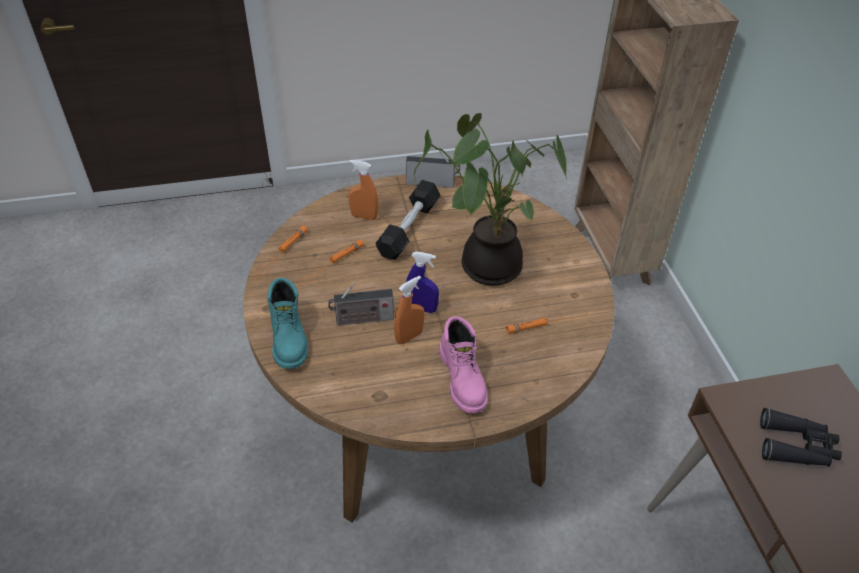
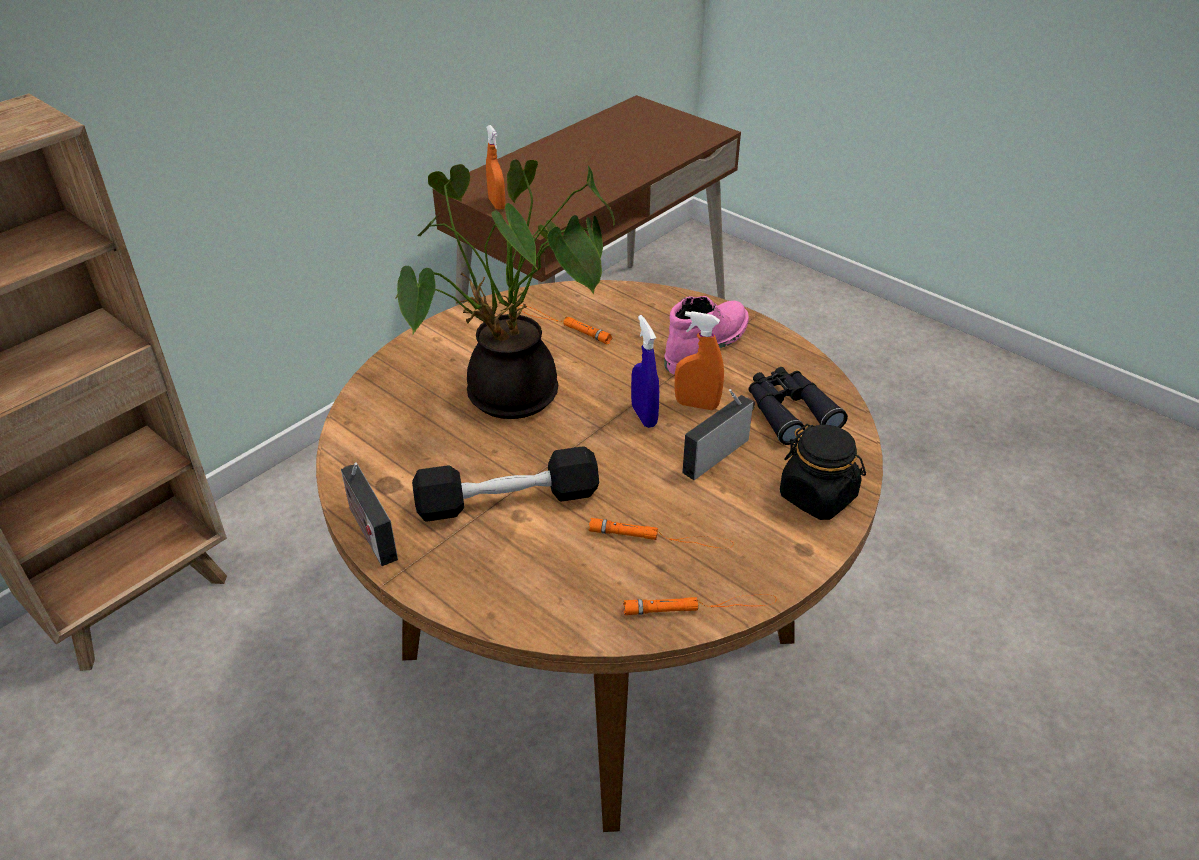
camera: 125 degrees left, 5 degrees down
turquoise boot [267,278,308,369] -> black jar [780,424,866,520]
radio [328,283,394,326] -> radio turned 90 degrees counterclockwise [682,389,755,480]
orange spray bottle [348,160,378,220] -> orange spray bottle moved to [486,125,506,210]
black binoculars [760,408,842,467] -> black binoculars moved to [748,367,848,445]

